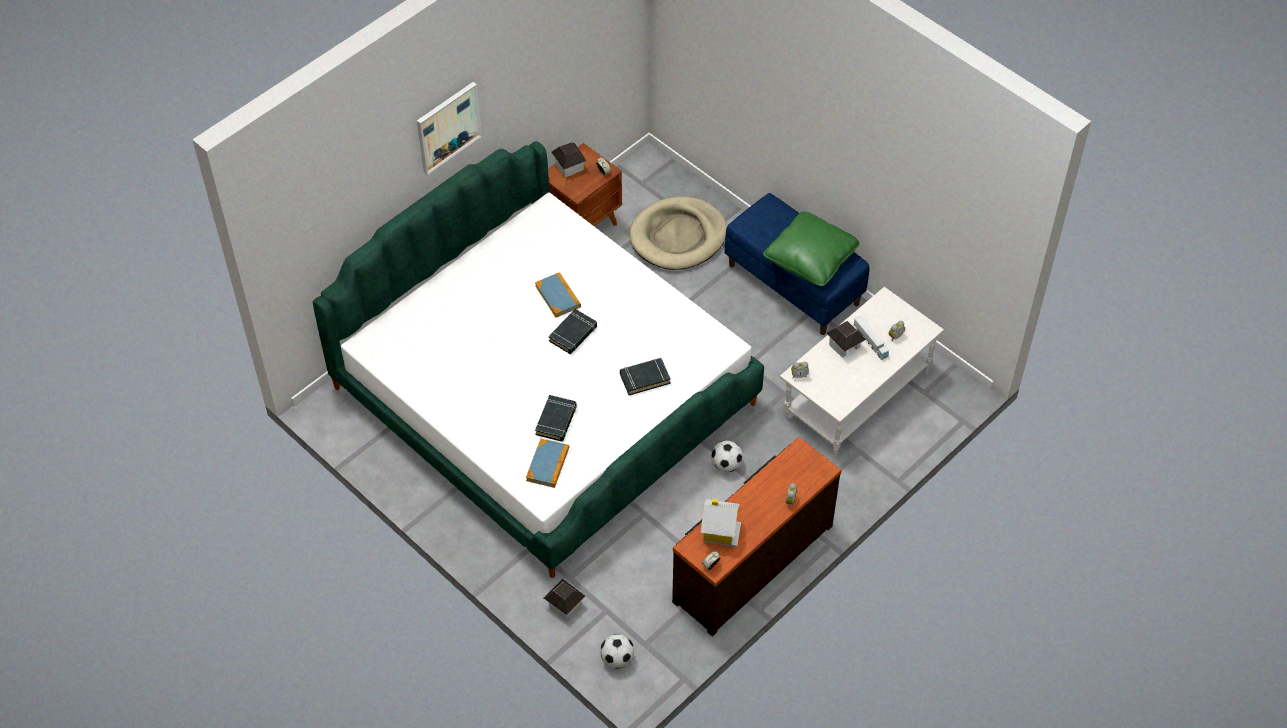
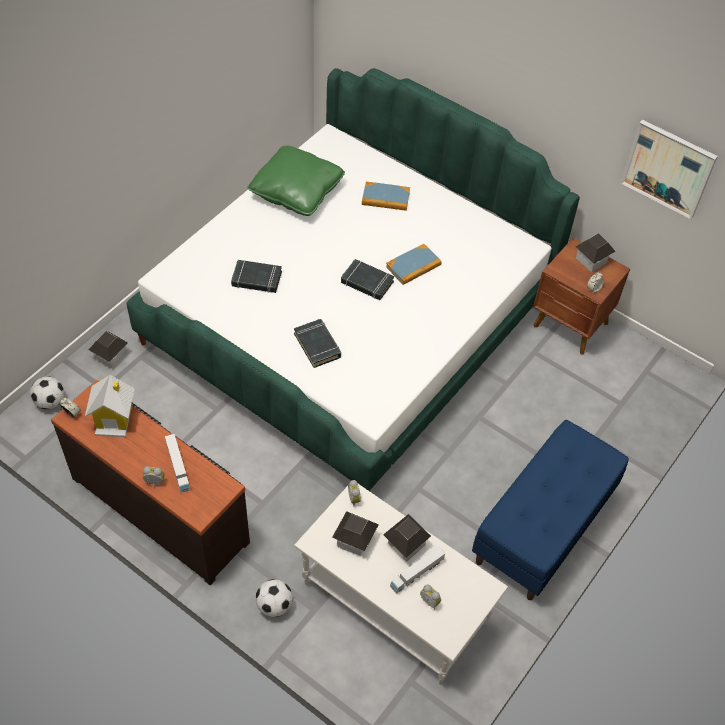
camera: 80 degrees right, 0 degrees up
picture [417,82,482,175] -> picture moved to [621,120,718,219]
book [526,439,569,488] -> book moved to [362,182,410,211]
beige dog bed [629,197,727,270] -> none
football [711,440,743,472] -> football moved to [256,579,293,617]
green pillow [763,211,860,286] -> green pillow moved to [248,146,345,216]
none -> toy truck [165,434,190,493]
none -> toy house [332,511,379,556]

